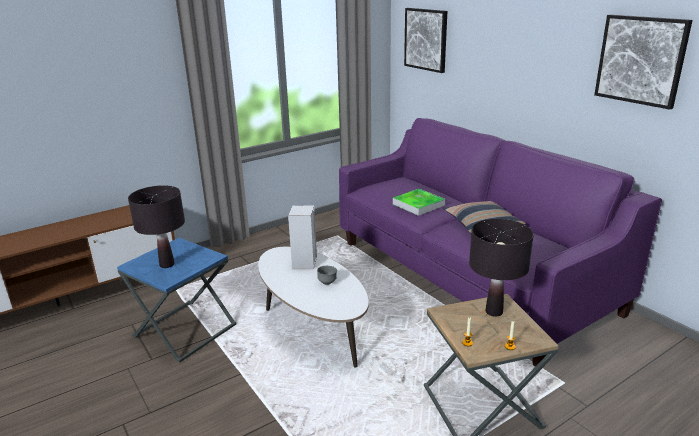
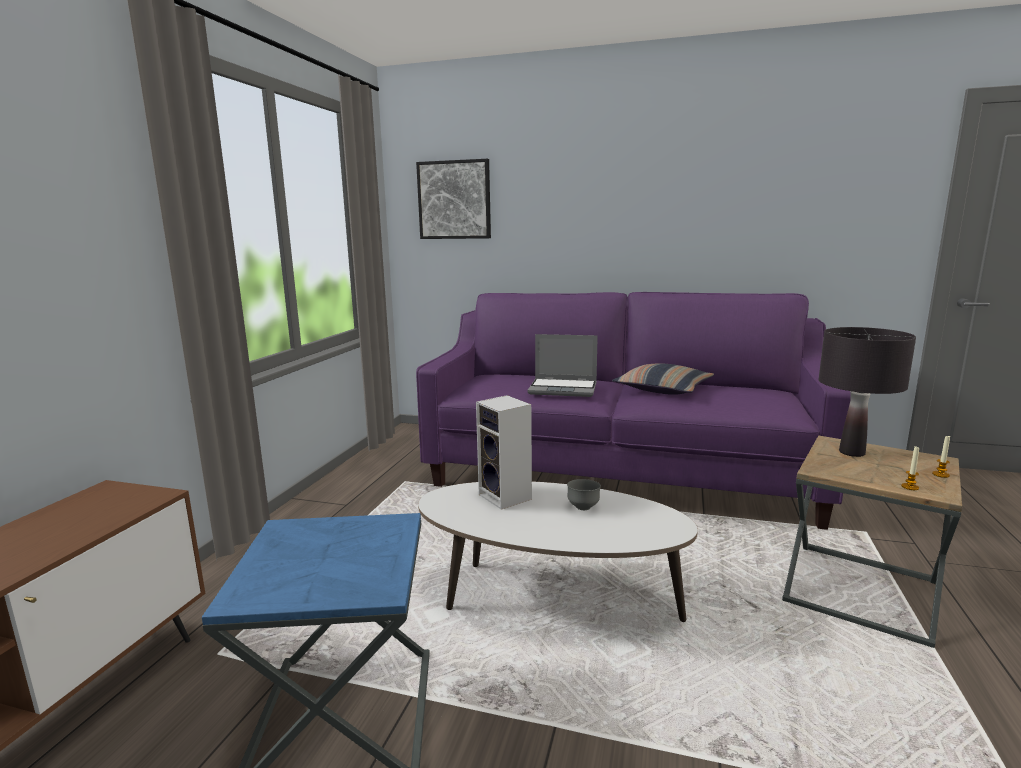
camera: 40 degrees left, 10 degrees down
black table lamp [128,185,185,268] -> none
tray [393,189,445,216] -> laptop [527,334,598,397]
picture [594,14,693,110] -> none

